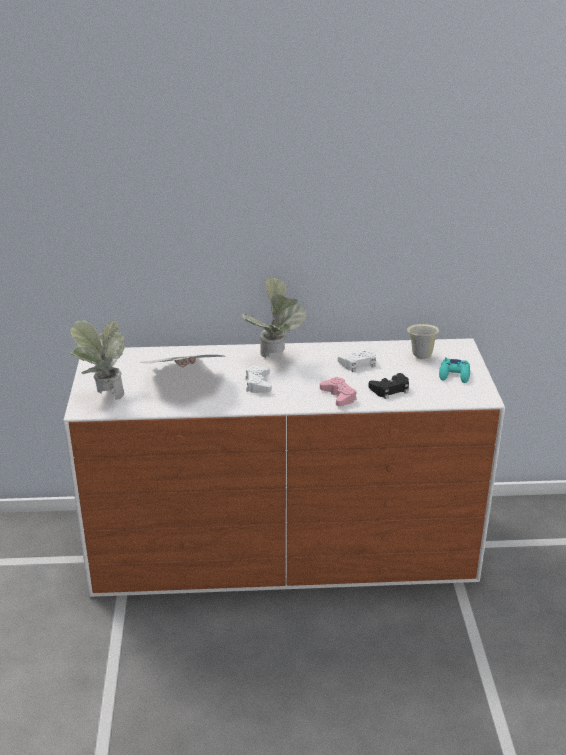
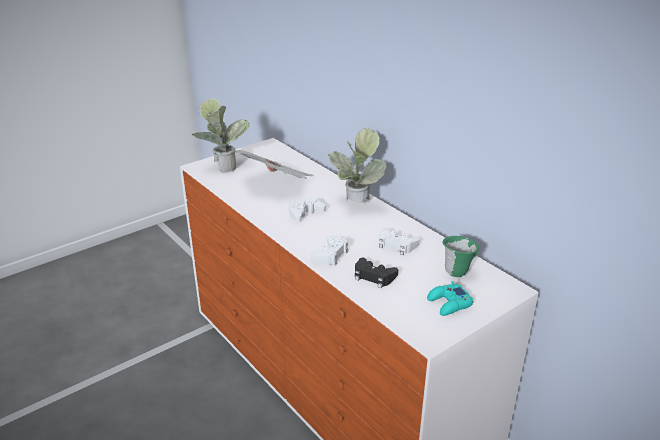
camera: 55 degrees right, 0 degrees up
pink game controller [320,377,357,406] -> white game controller [311,235,348,266]
beige mug [407,324,439,359] -> green mug [443,236,479,277]

